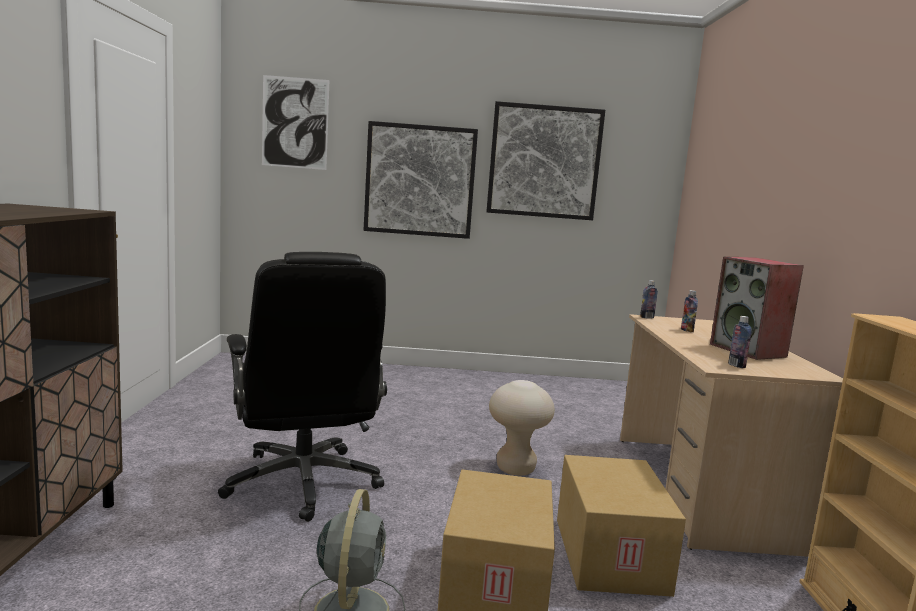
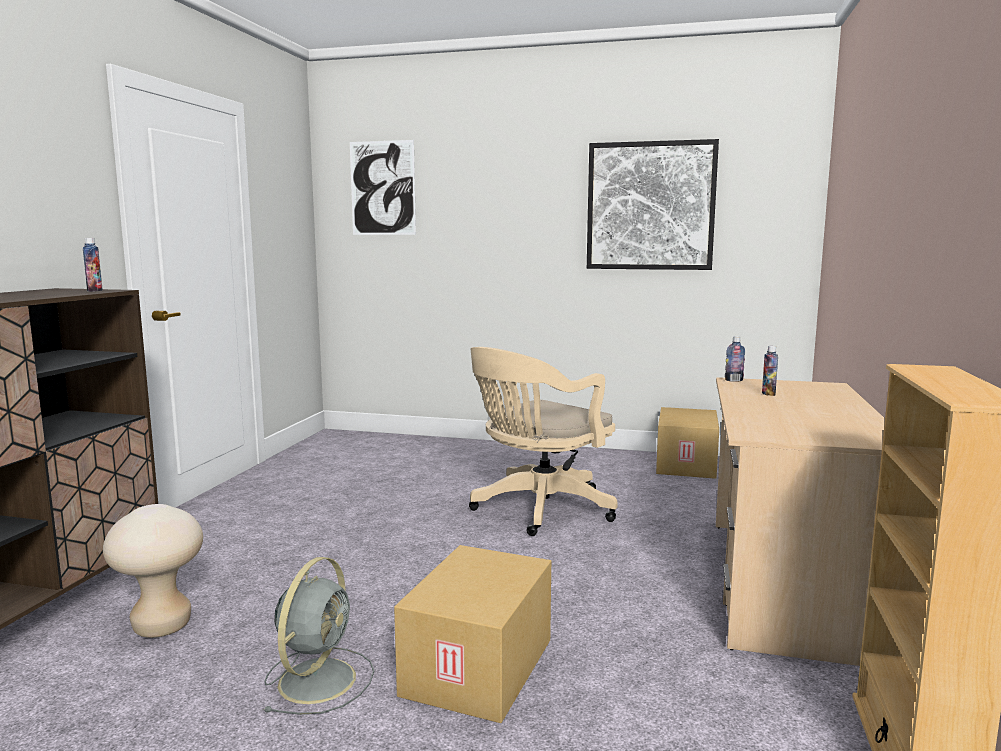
camera: 15 degrees right, 0 degrees up
black office chair [218,252,387,522] -> none
picture [363,121,478,239] -> none
beige stool [489,380,555,476] -> beige stool moved to [103,504,203,638]
cardboard box [557,455,686,597] -> cardboard box moved to [656,407,719,479]
speaker [710,256,804,360] -> none
bottle [728,316,752,368] -> bottle moved to [83,238,103,292]
none -> beige office chair [469,347,618,536]

